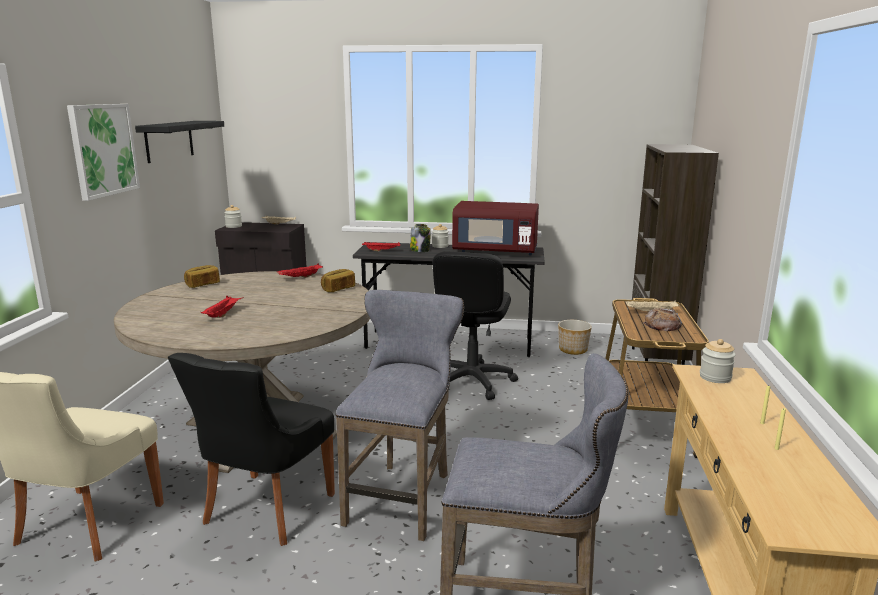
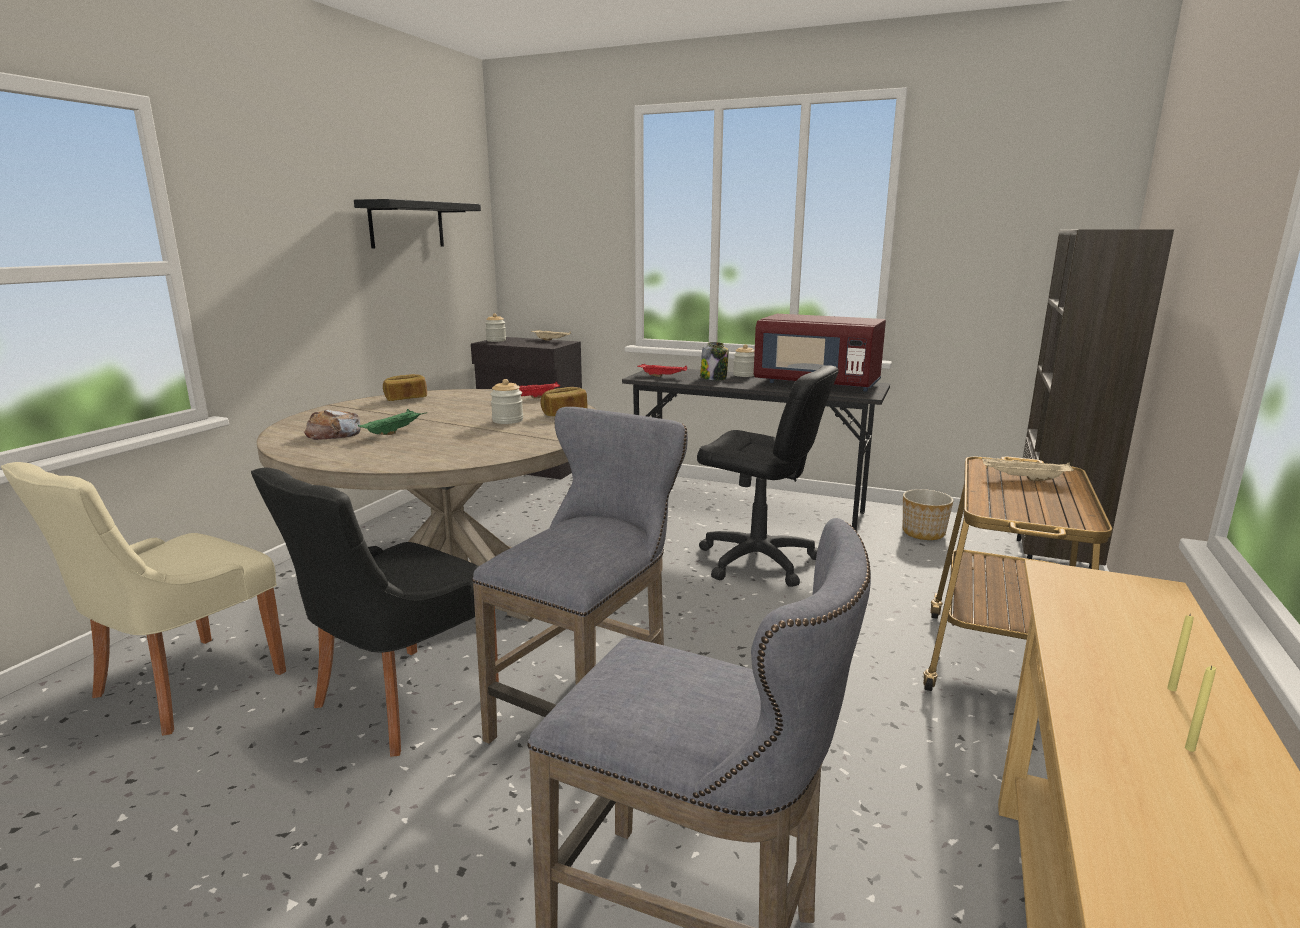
camera: 15 degrees right, 0 degrees up
picture [67,104,140,201] -> none
red tray [200,296,243,318] -> green tray [358,409,425,435]
black office chair [433,251,518,400] -> black office chair turned 90 degrees counterclockwise [697,365,839,587]
bread [643,308,682,331] -> bread moved to [304,409,361,440]
jar [700,339,736,383] -> jar moved to [490,379,523,424]

